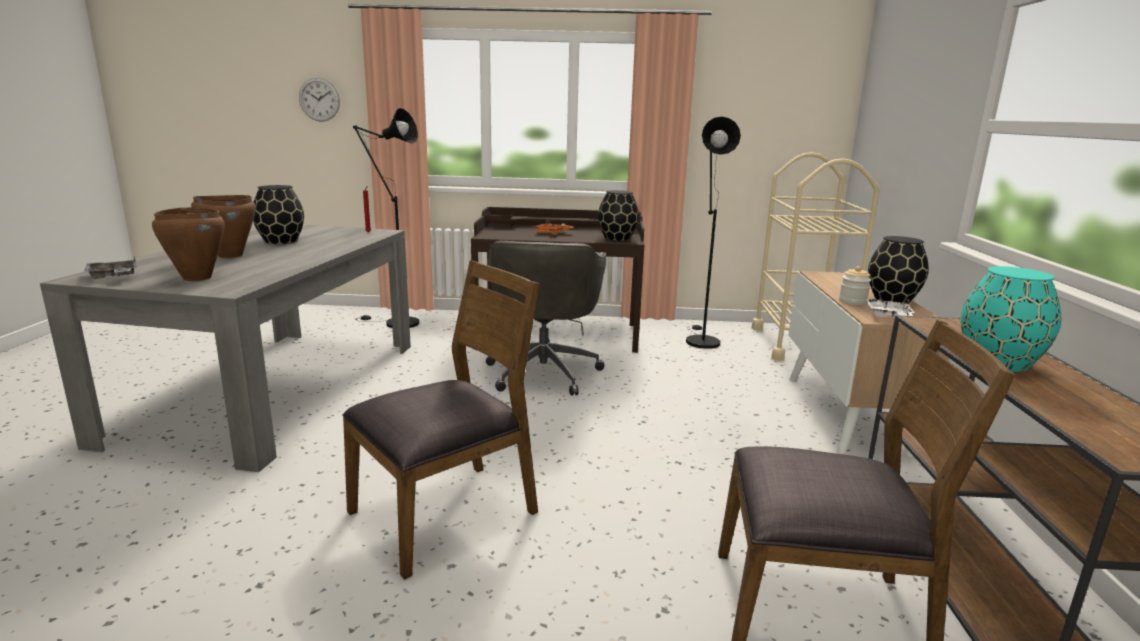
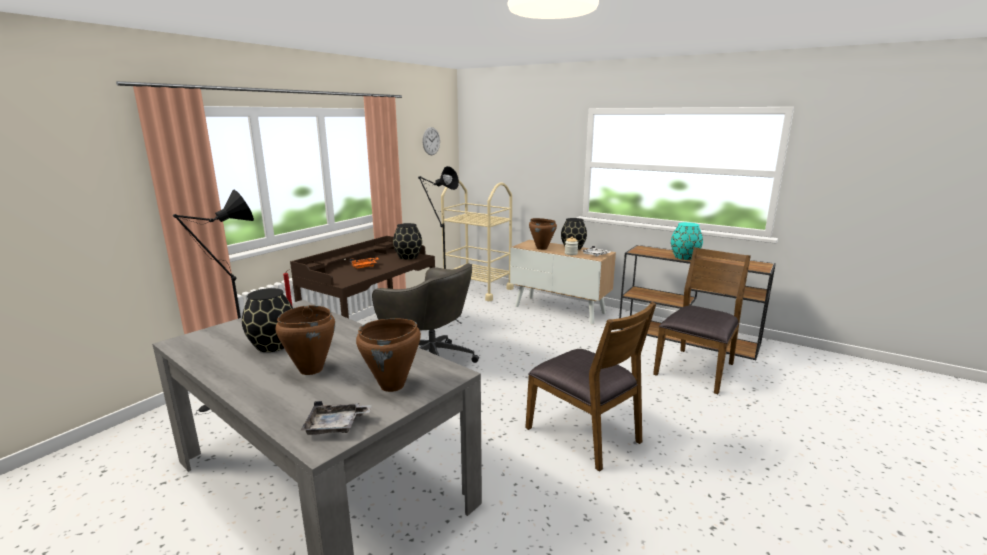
camera: 60 degrees left, 0 degrees up
wall clock [299,78,340,122] -> wall clock moved to [422,127,440,155]
brown chair [342,260,540,580] -> brown chair turned 150 degrees clockwise [525,302,656,472]
none -> brown cooking pot [529,218,557,250]

